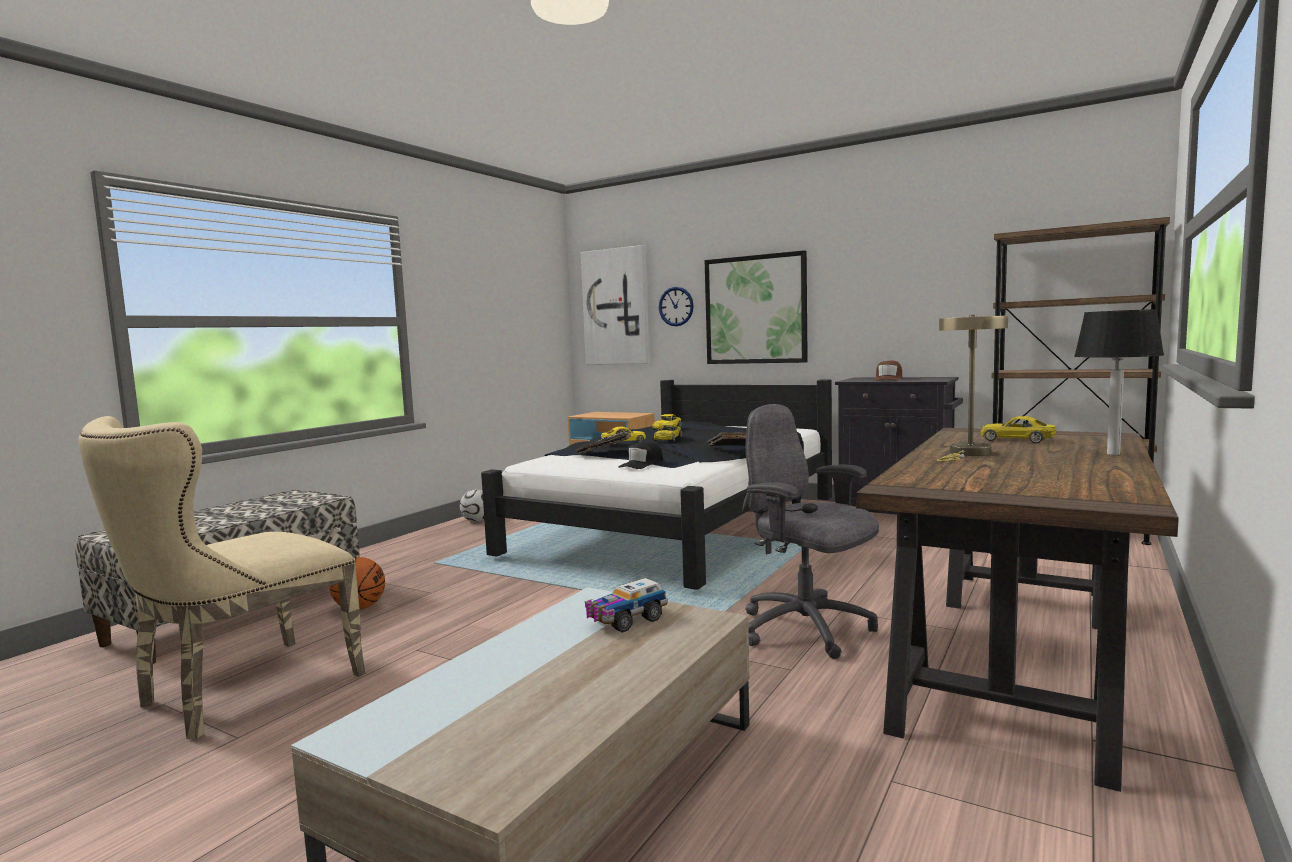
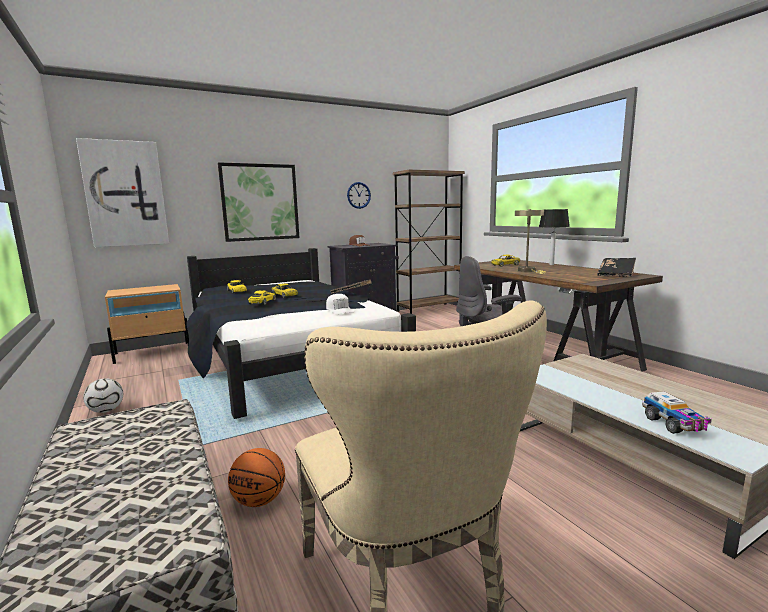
camera: 60 degrees left, 5 degrees up
black book [576,430,631,454] -> black book moved to [597,258,636,277]
toy truck [585,578,668,633] -> toy truck moved to [642,391,712,434]
black cap [619,441,663,469] -> white cap [326,294,355,315]
wall clock [659,287,694,326] -> wall clock moved to [347,182,371,209]

